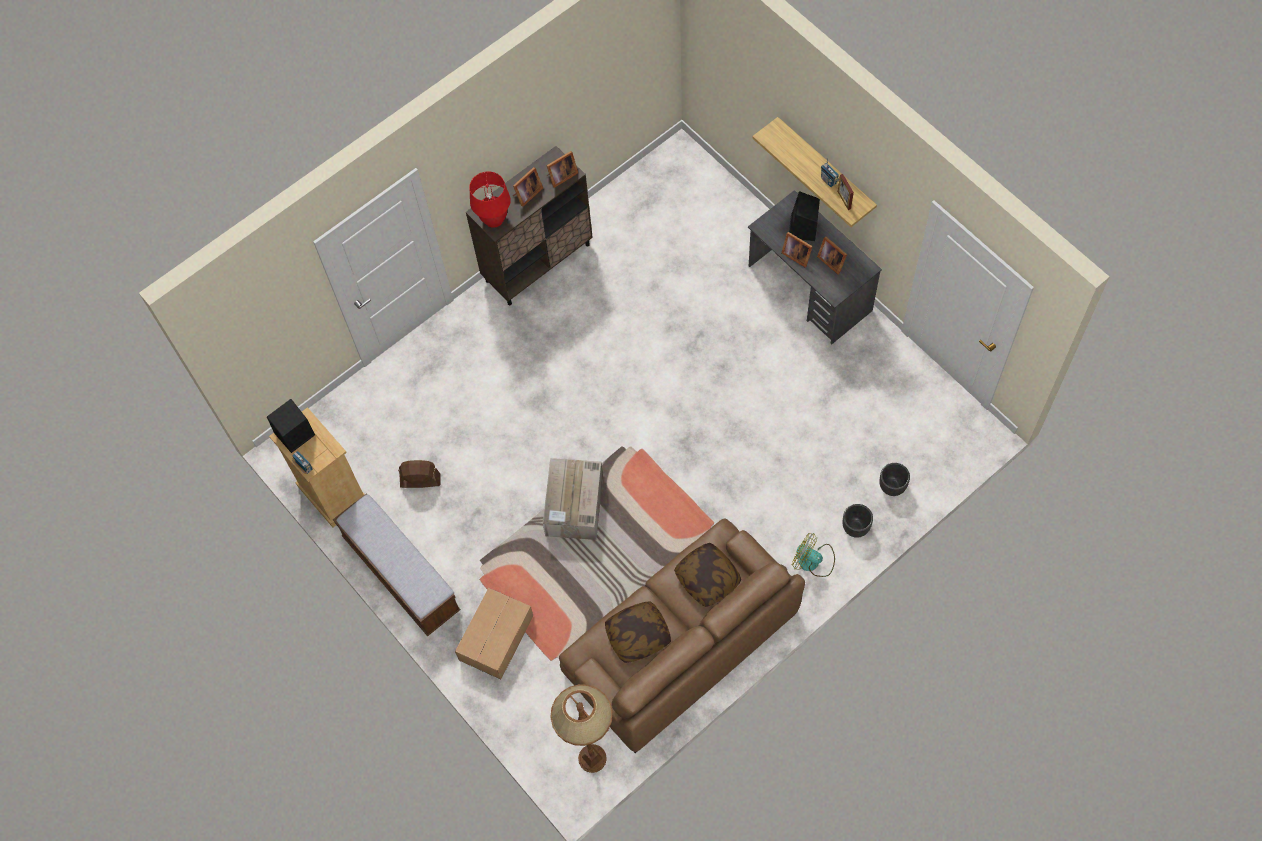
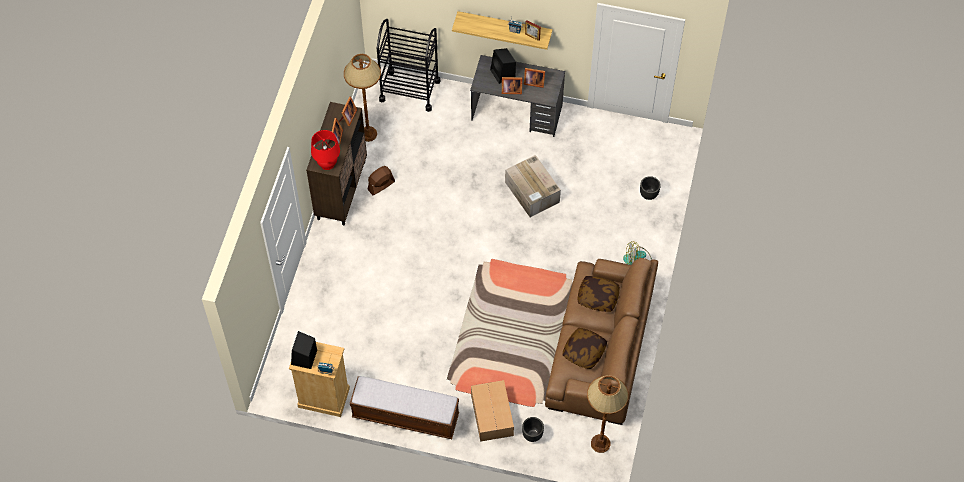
camera: 40 degrees left, 5 degrees down
brown fan [398,460,441,488] -> brown fan moved to [367,166,395,195]
cardboard box [543,458,603,540] -> cardboard box moved to [505,155,561,217]
black planter [843,504,873,538] -> black planter moved to [522,417,544,442]
none -> brown floor lamp [344,54,381,142]
none -> black cart [377,19,440,112]

